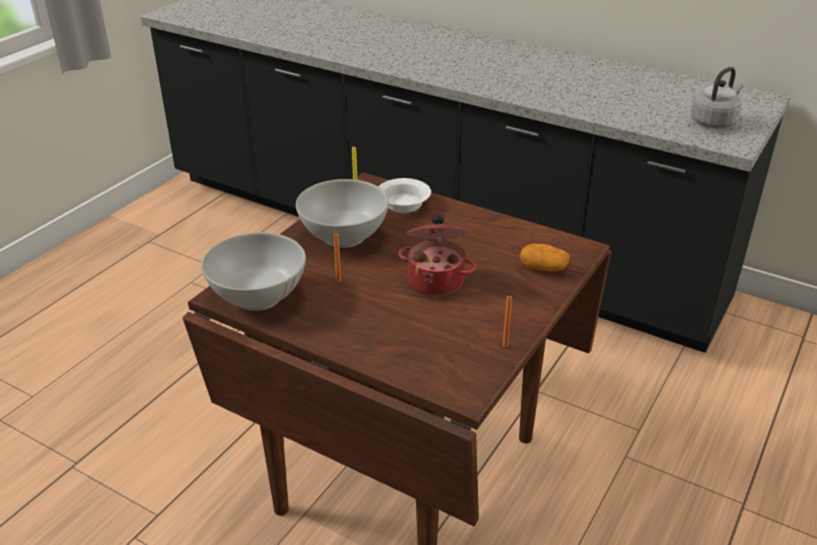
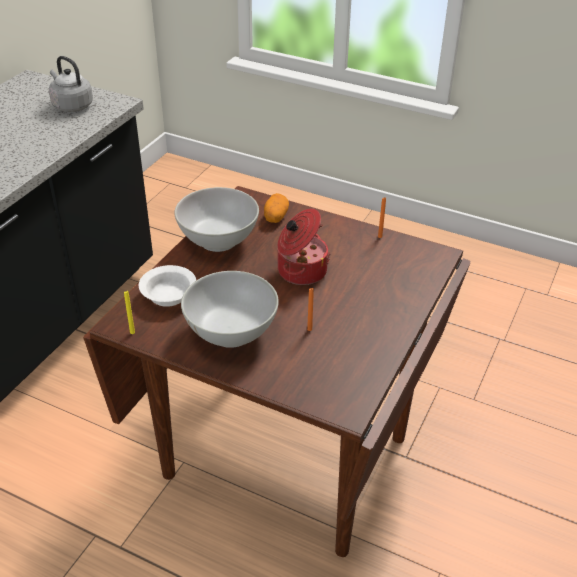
camera: 95 degrees left, 5 degrees up
white bowl [201,232,306,311] -> white bowl moved to [174,187,259,252]

